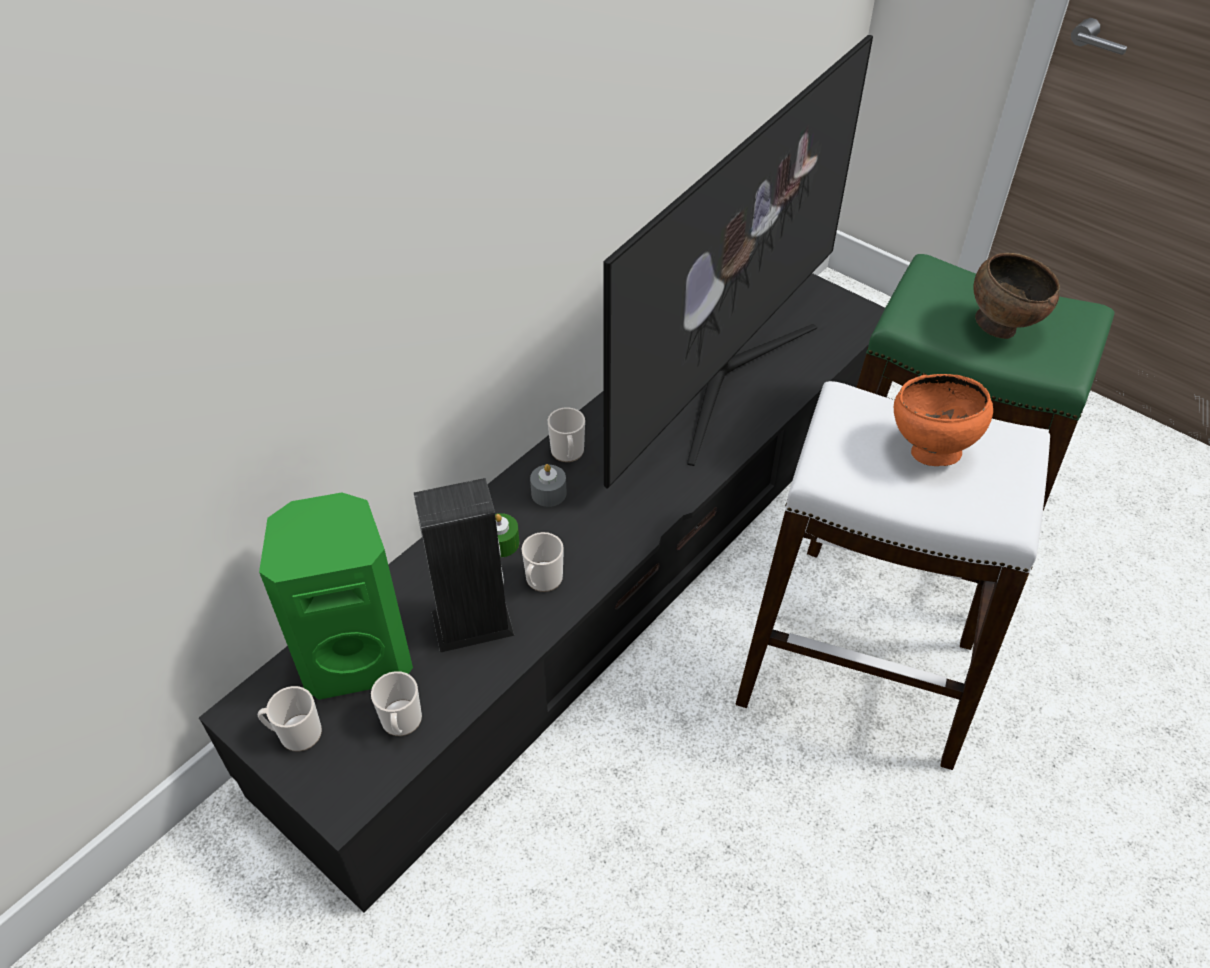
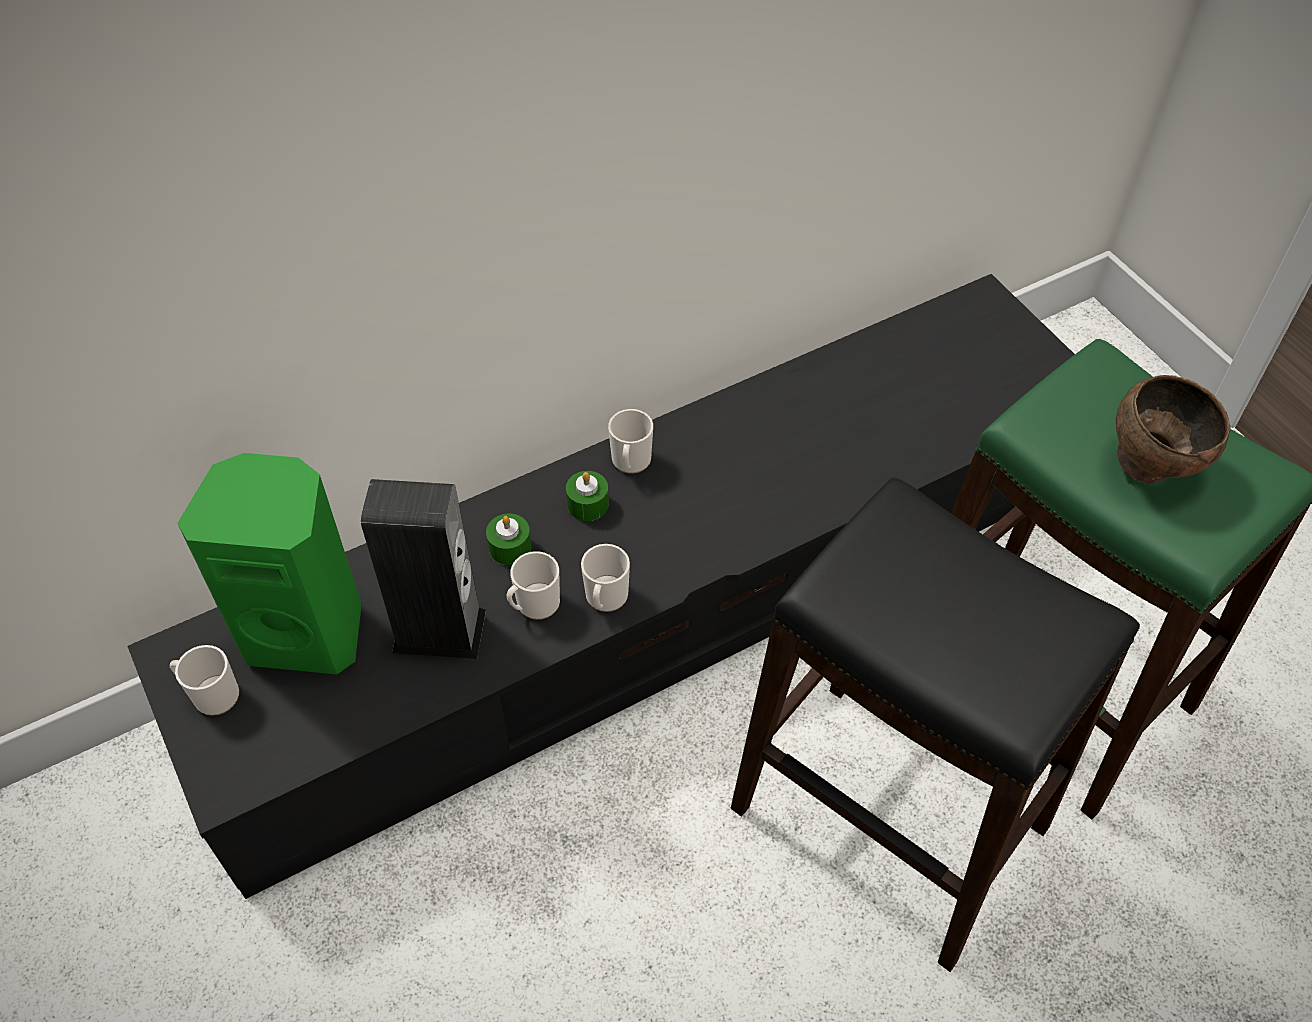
camera: 20 degrees right, 5 degrees up
mug [371,671,422,736] -> mug moved to [581,544,630,612]
grey candle [530,464,567,507] -> green candle [566,471,609,521]
television [603,35,873,488] -> none
white stool [735,381,1050,770] -> black stool [731,477,1140,972]
orange bowl [894,374,993,466] -> none

